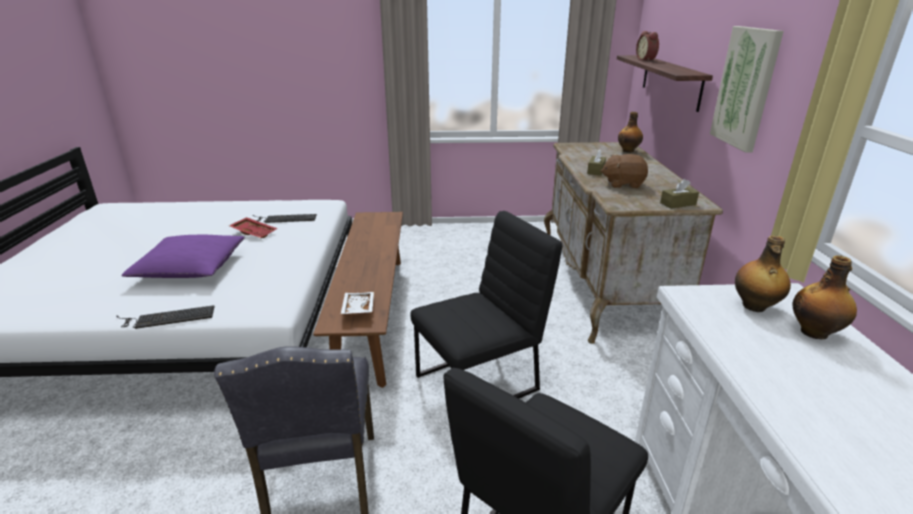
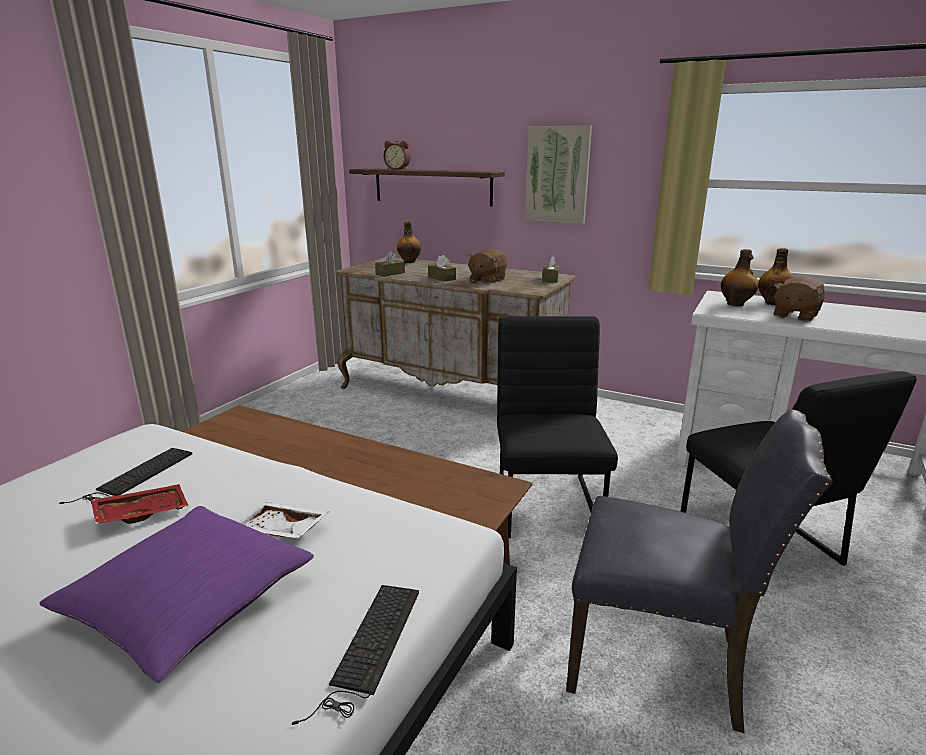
camera: 60 degrees left, 5 degrees down
white tray [341,292,374,315] -> white tray moved to [239,502,330,539]
none -> brown tissue box [375,251,405,277]
none -> brown plush toy [774,277,825,322]

